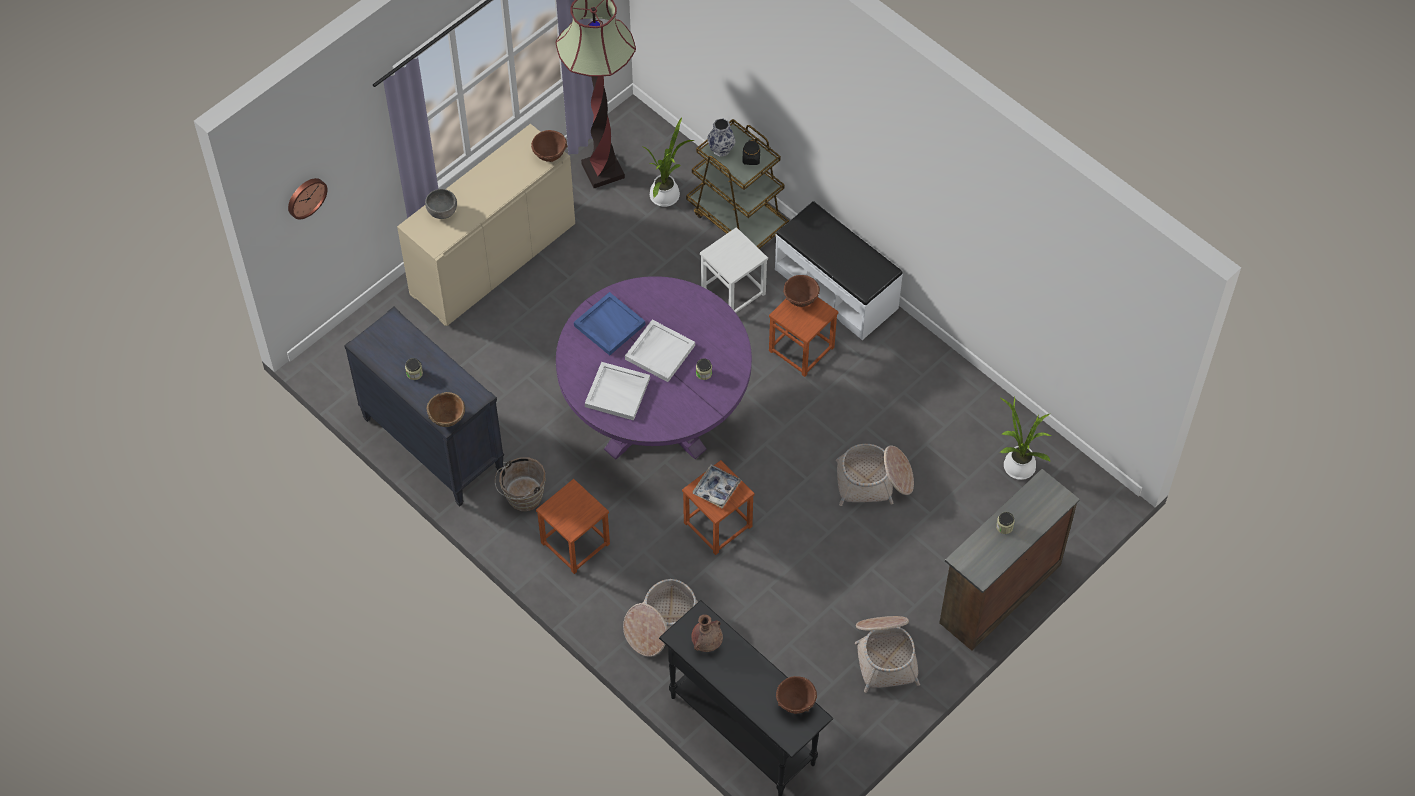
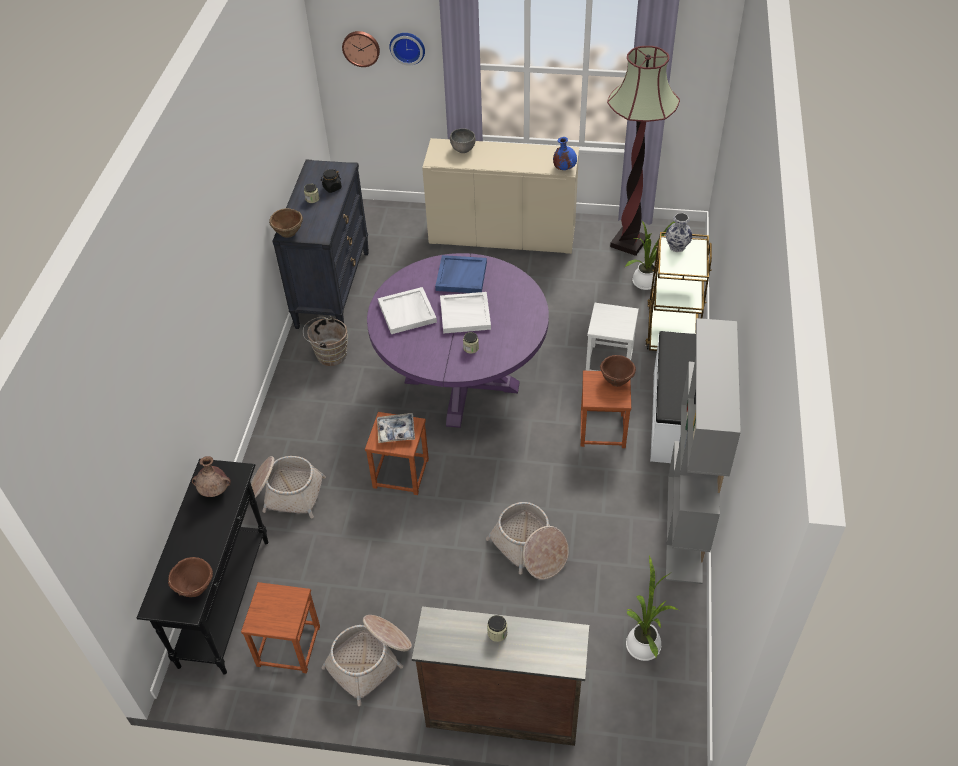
camera: 55 degrees right, 10 degrees down
brown bowl [531,130,567,162] -> blue vase [553,137,577,170]
brown stool [536,479,610,574] -> brown stool moved to [241,582,320,673]
black jar [742,139,760,165] -> black jar moved to [321,169,342,193]
none -> wall clock [389,33,425,66]
none -> grey bookcase [666,318,741,584]

